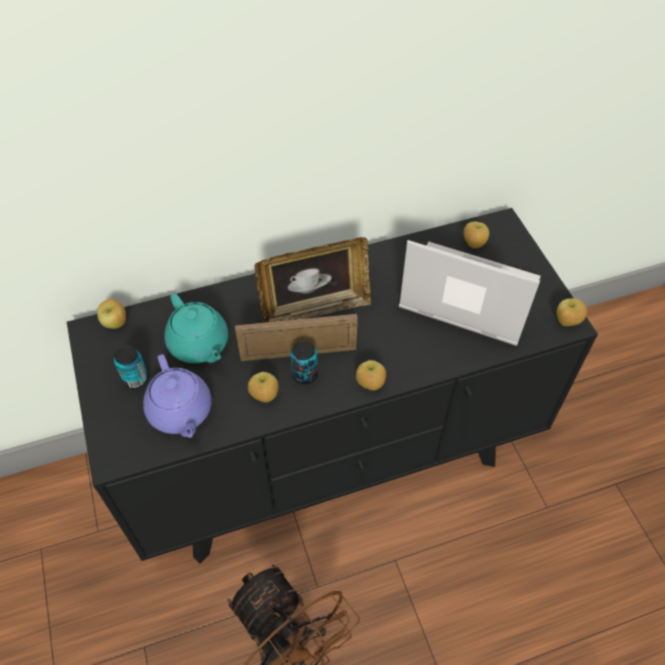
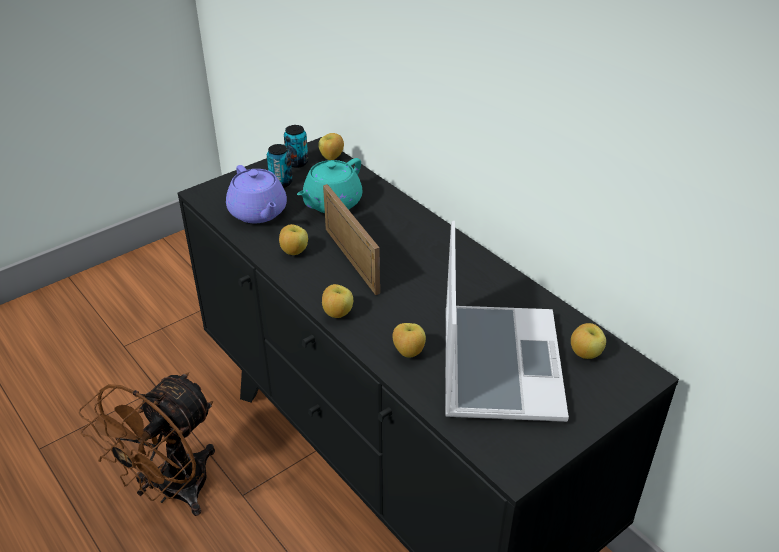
camera: 70 degrees right, 15 degrees down
purple teapot [143,354,212,438] -> purple teapot turned 75 degrees counterclockwise [226,165,287,223]
picture frame [255,237,371,323] -> none
can [290,341,318,384] -> can moved to [284,125,308,168]
apple [556,298,587,326] -> apple moved to [392,323,426,357]

